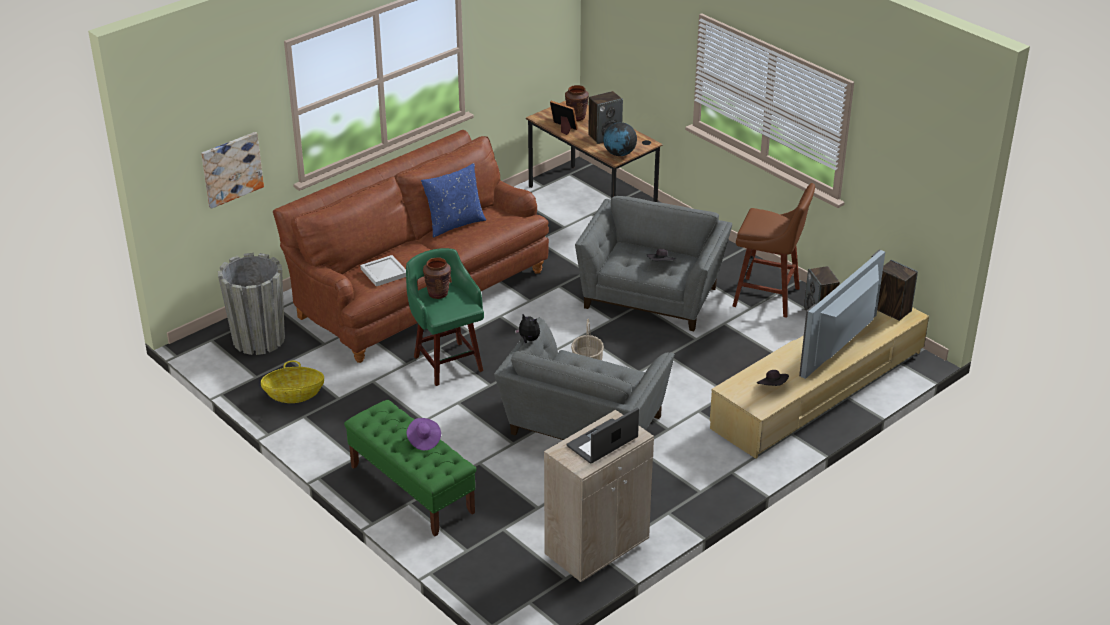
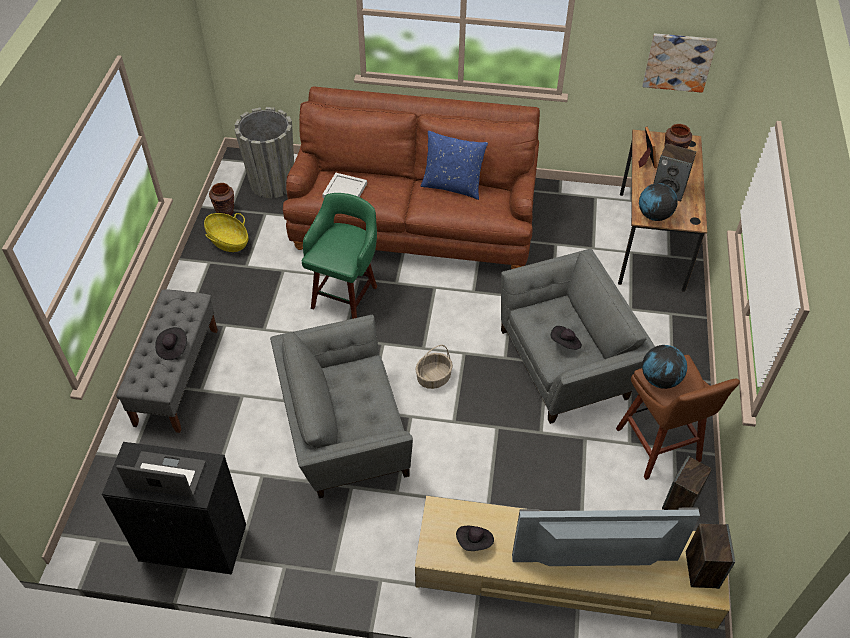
camera: 50 degrees right, 15 degrees up
picture [201,132,264,209] -> picture moved to [643,33,717,93]
green bench [344,400,477,536] -> grey bench [116,289,218,433]
purple hat [407,418,441,451] -> black hat [155,327,187,360]
brown vase [423,257,451,299] -> brown vase moved to [209,183,234,215]
plush toy [515,314,540,343] -> none
beige cabinet [544,410,654,582] -> black cabinet [102,442,246,575]
none -> globe [642,345,687,389]

